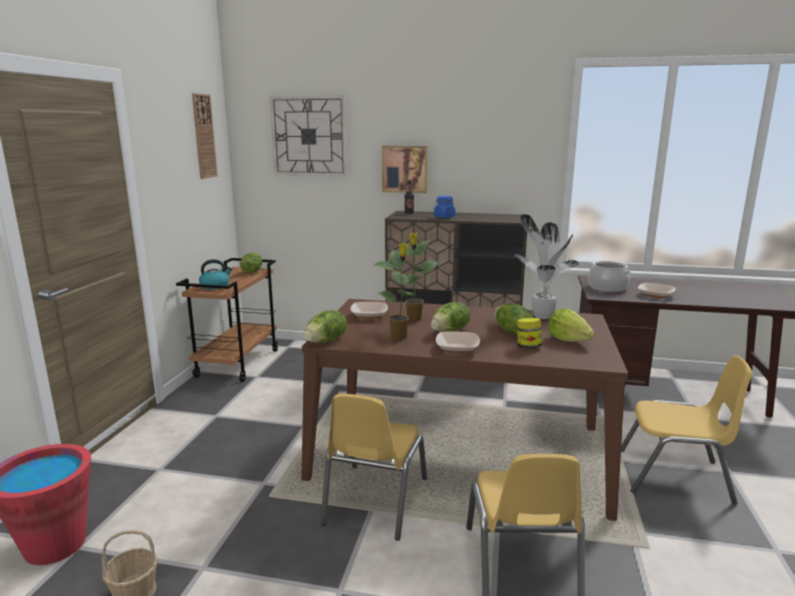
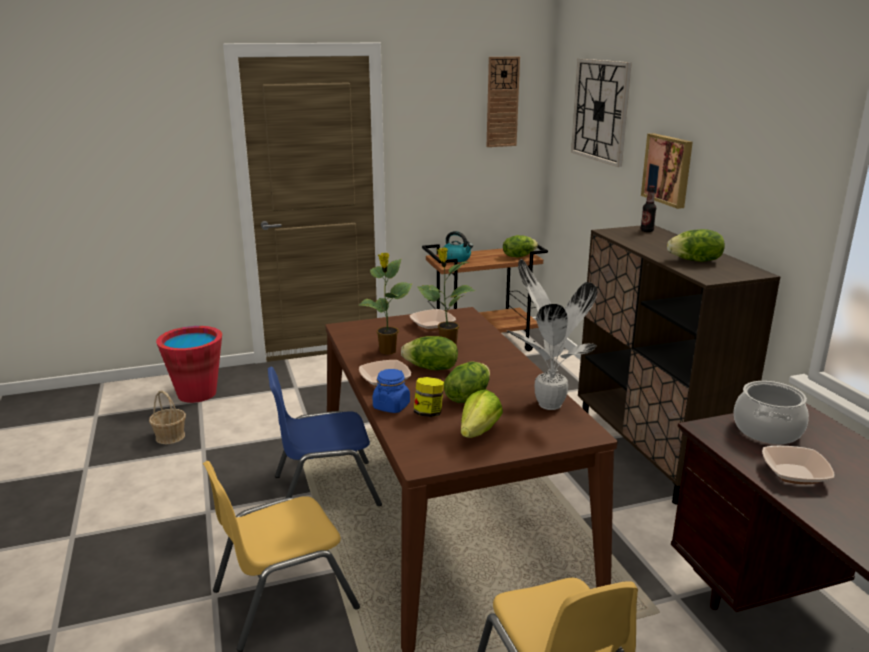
camera: 60 degrees right, 5 degrees up
lettuce [304,310,347,343] -> lettuce moved to [667,229,725,262]
yellow chair [320,394,427,540] -> blue chair [268,367,382,506]
blue jar [434,196,456,218] -> blue jar moved to [373,369,410,413]

